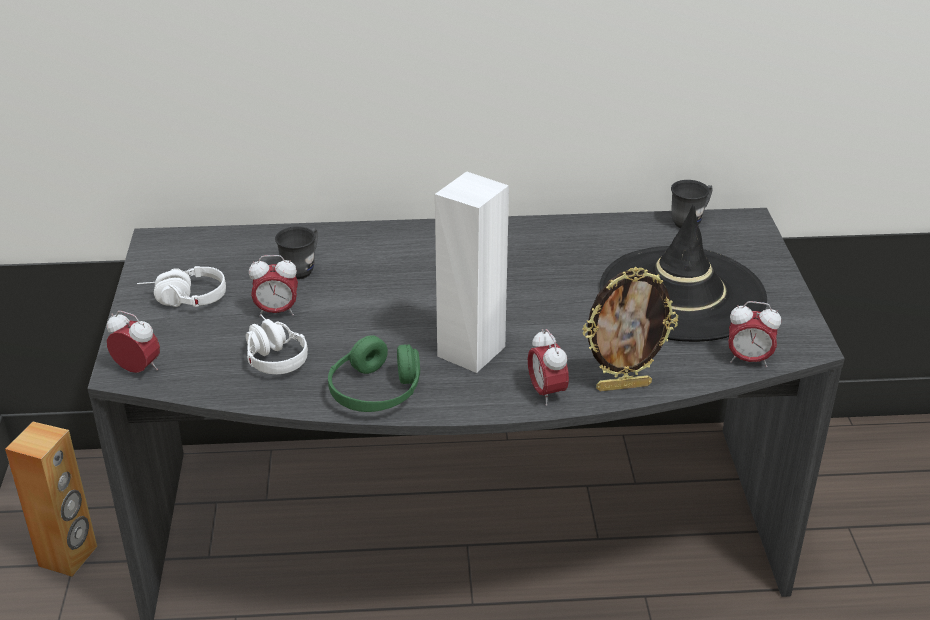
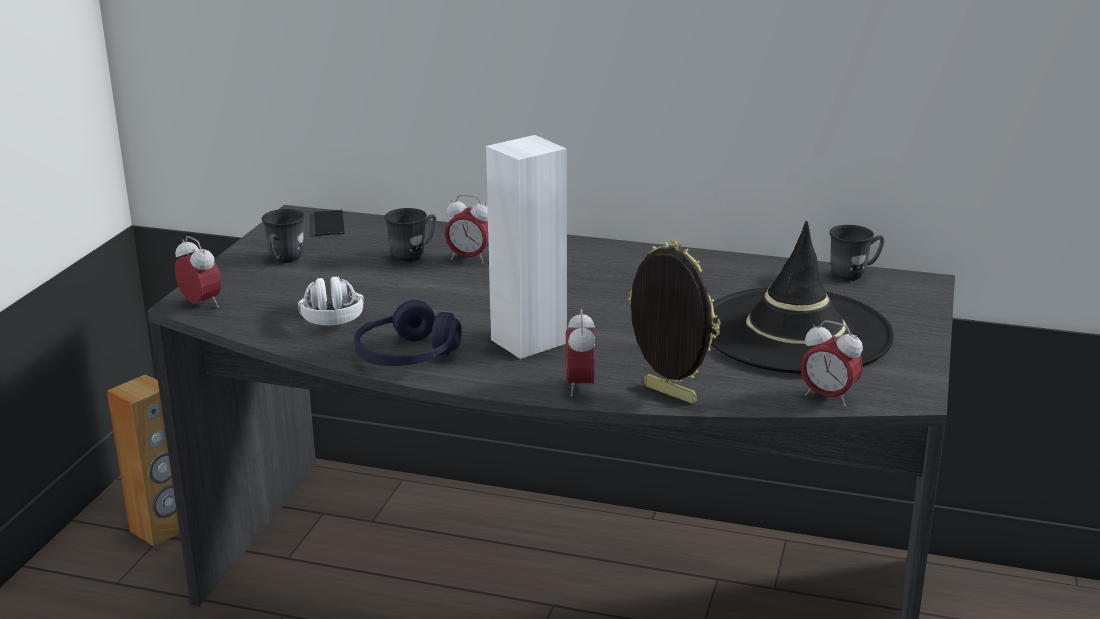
camera: 20 degrees right, 10 degrees down
white headphones [137,266,226,307] -> grey mug [262,209,305,263]
alarm clock [249,255,298,317] -> alarm clock moved to [445,195,488,263]
green headphones [328,335,420,412] -> purple headphones [354,300,462,366]
picture frame [583,267,678,391] -> picture frame turned 150 degrees counterclockwise [628,240,721,404]
none -> phone [313,210,345,236]

